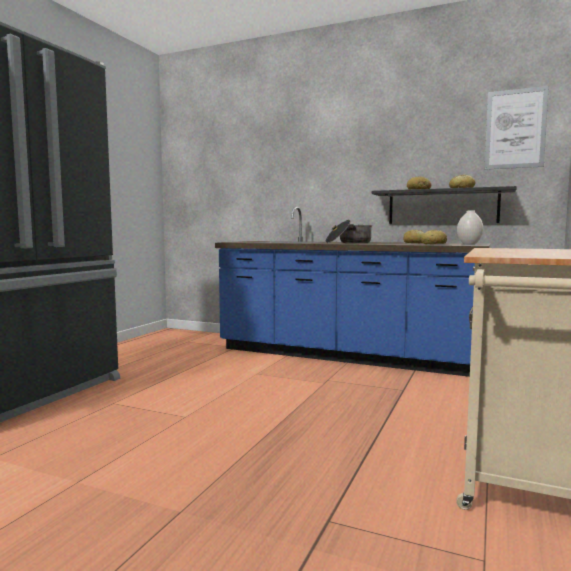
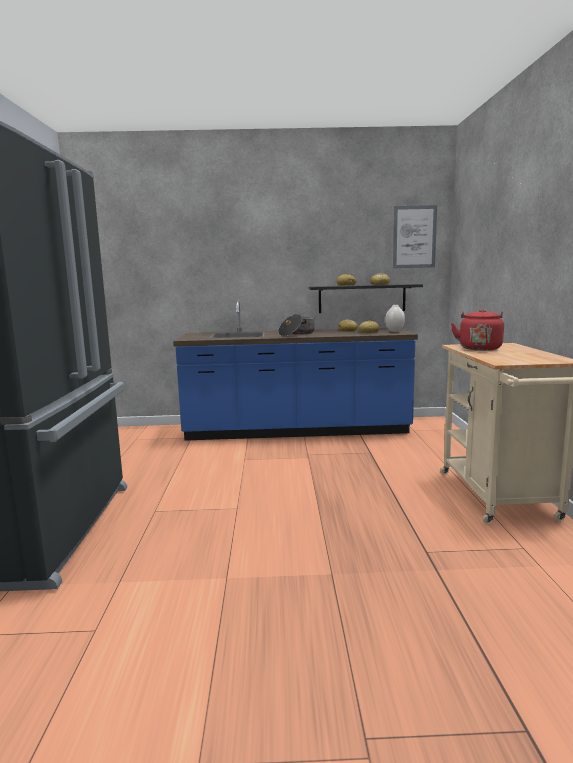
camera: 25 degrees left, 5 degrees up
none -> red kettle [451,309,504,351]

